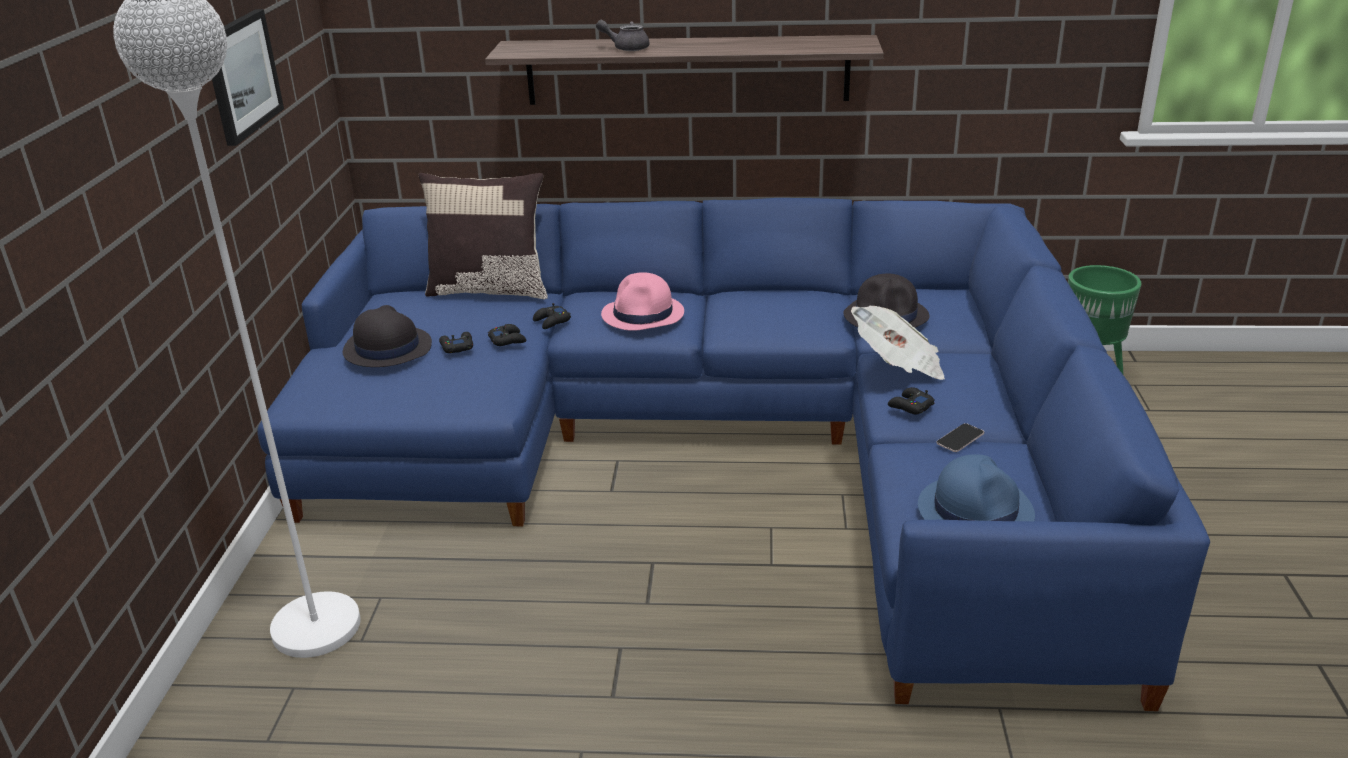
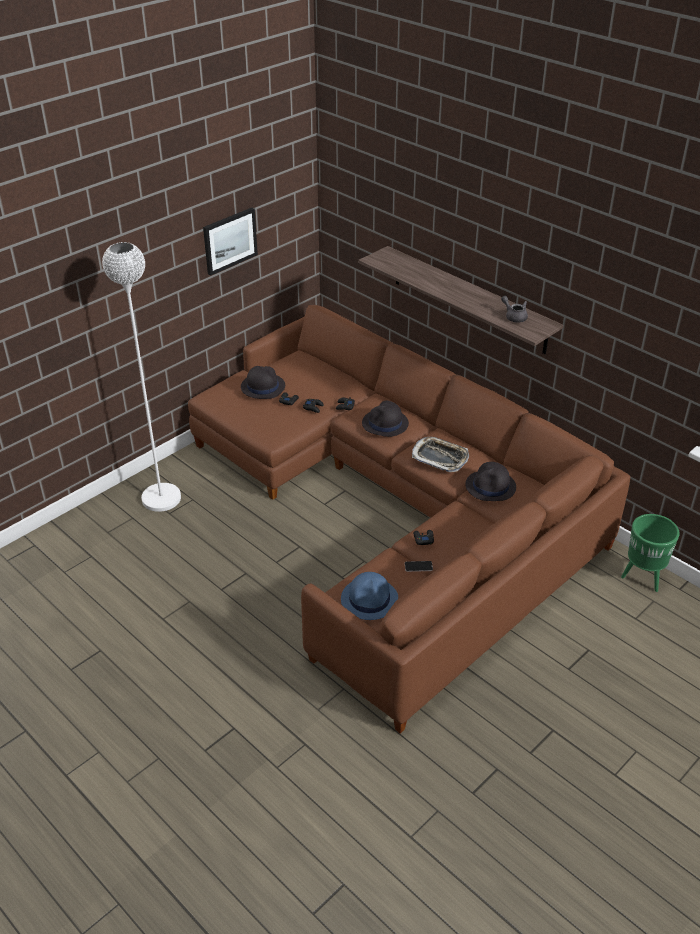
camera: 40 degrees right, 10 degrees up
blue sofa [257,198,1210,711] -> brown sofa [188,305,631,733]
pillow [419,173,548,300] -> none
grey teapot [596,20,650,51] -> grey teapot moved to [501,296,528,323]
pink hat [601,272,684,331] -> black hat [362,401,409,437]
newspaper [851,306,945,380] -> none
none -> tray [412,437,469,472]

